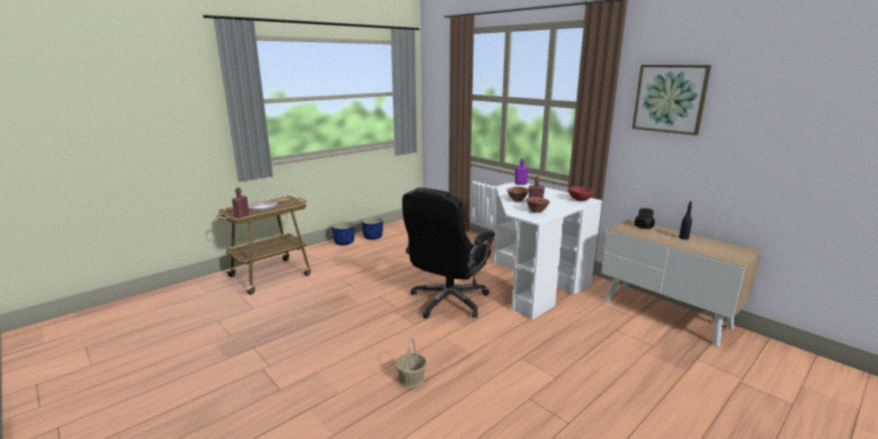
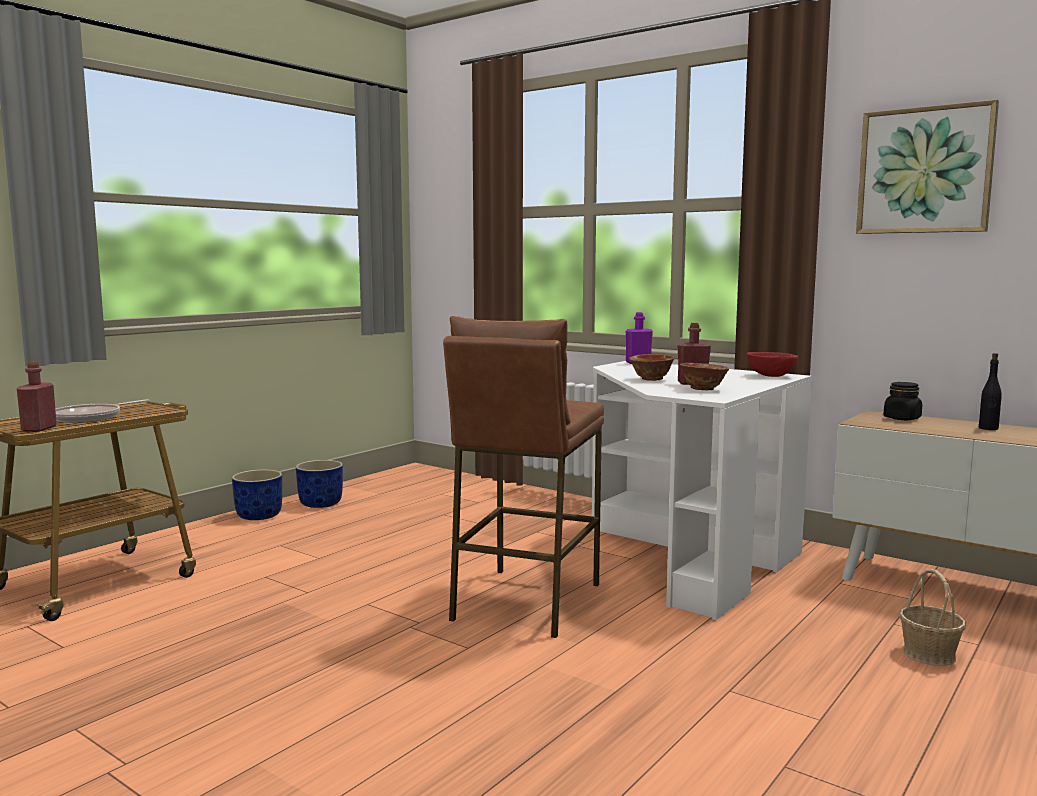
camera: 10 degrees left, 10 degrees down
basket [396,338,427,388] -> basket moved to [899,569,966,666]
black office chair [402,187,495,318] -> brown stool [443,316,604,638]

